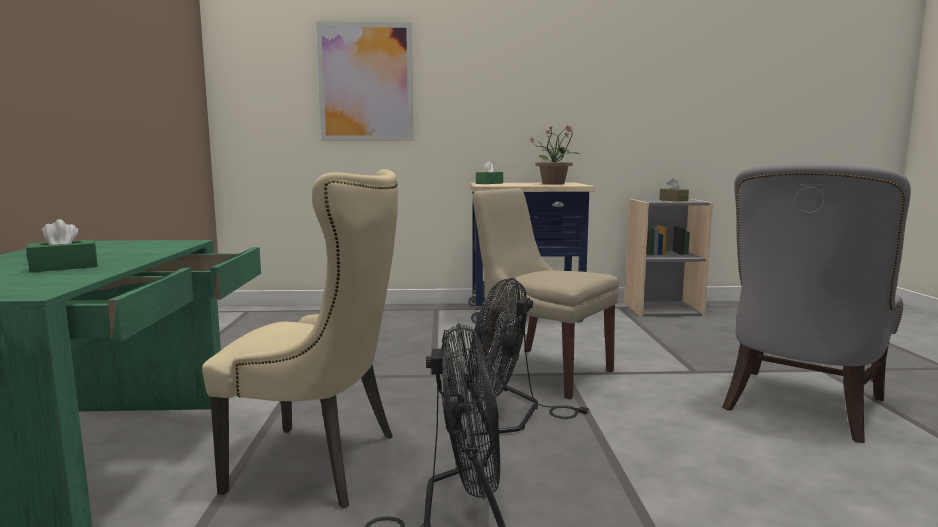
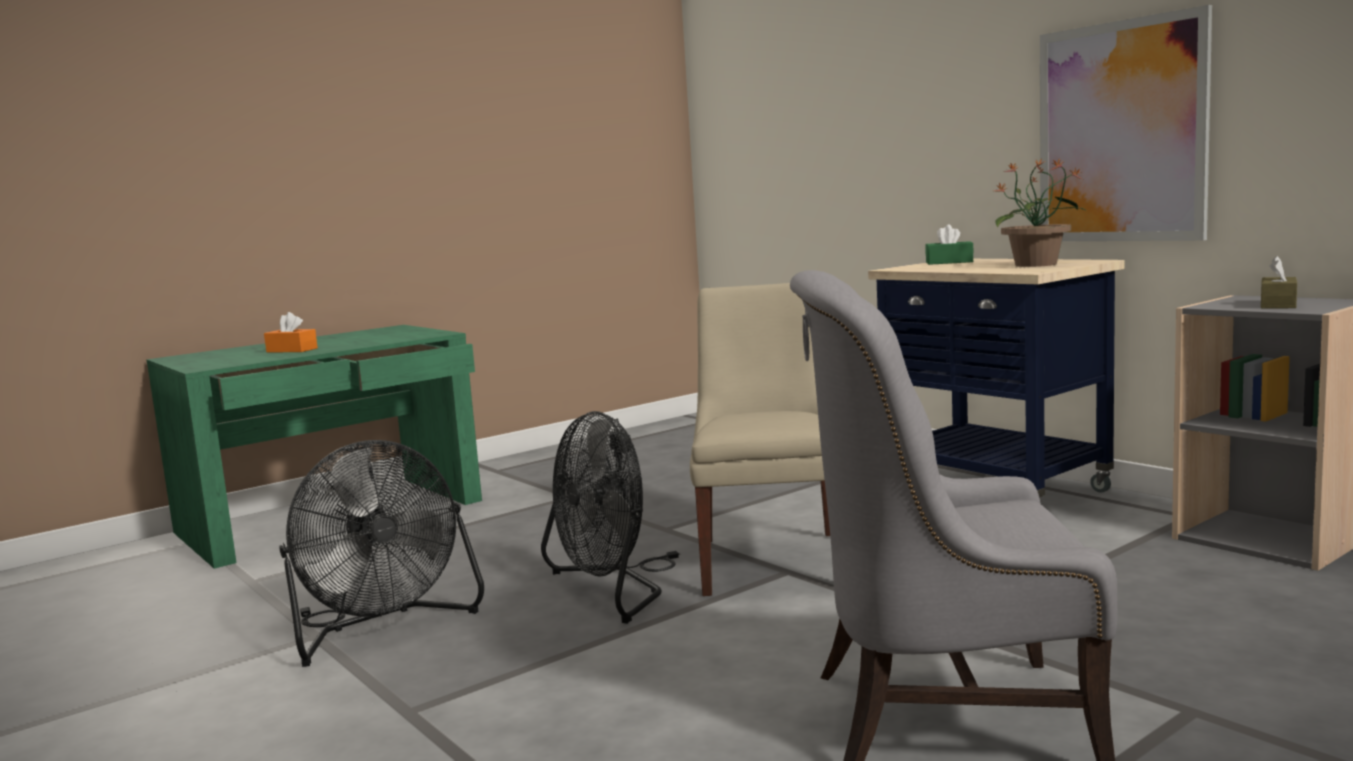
camera: 55 degrees right, 0 degrees up
green tissue box [26,219,97,273] -> orange tissue box [264,312,318,353]
beige chair [202,169,398,509] -> none
picture [316,22,413,141] -> picture moved to [1040,5,1212,241]
black fan [460,278,591,439] -> black fan turned 105 degrees counterclockwise [541,411,681,624]

